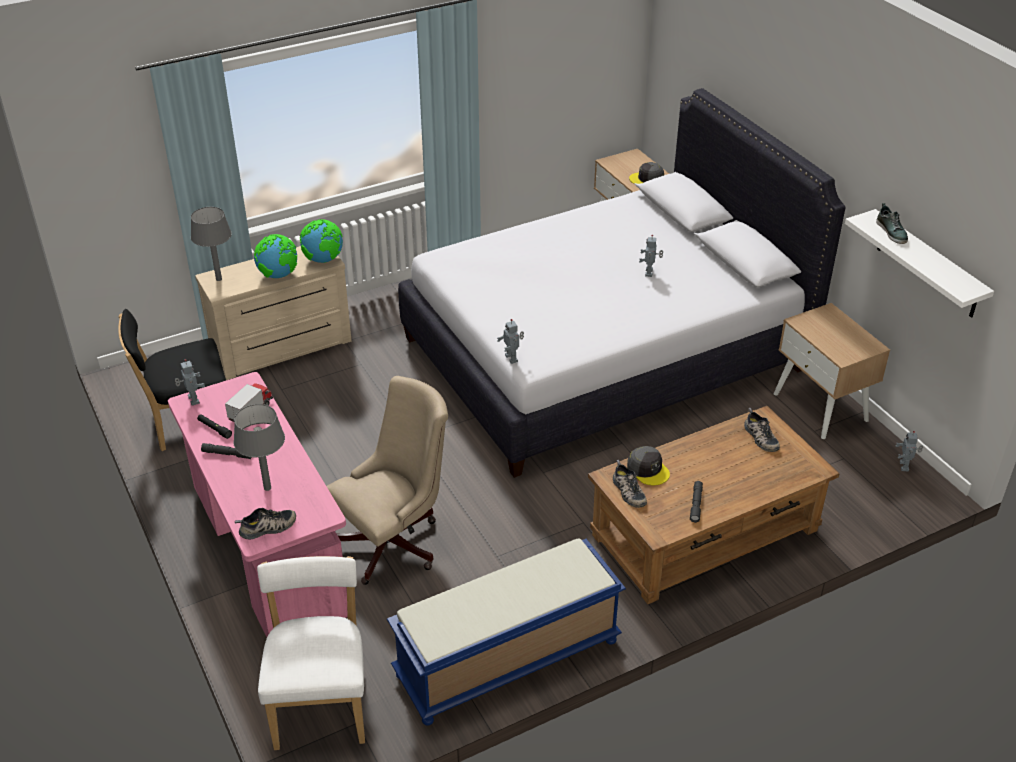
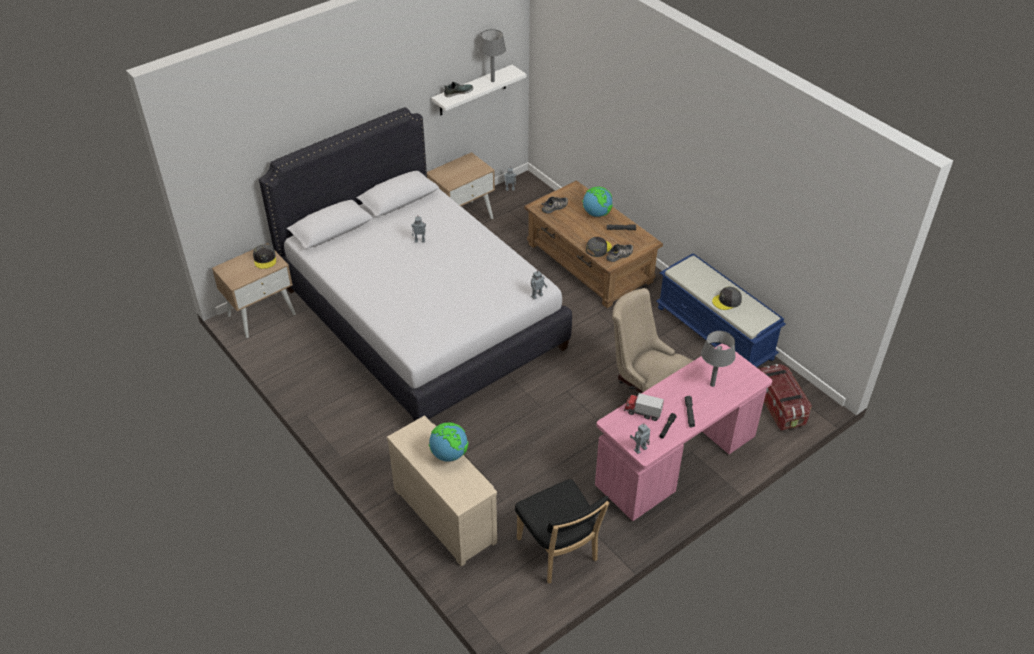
camera: 100 degrees left, 5 degrees up
grey table lamp [191,207,232,281] -> grey table lamp moved to [479,29,506,82]
shoe [235,508,296,539] -> none
white chair [257,556,365,750] -> storage box [758,364,812,430]
globe [300,219,343,263] -> globe moved to [582,187,613,217]
none -> grey cap [712,286,742,310]

